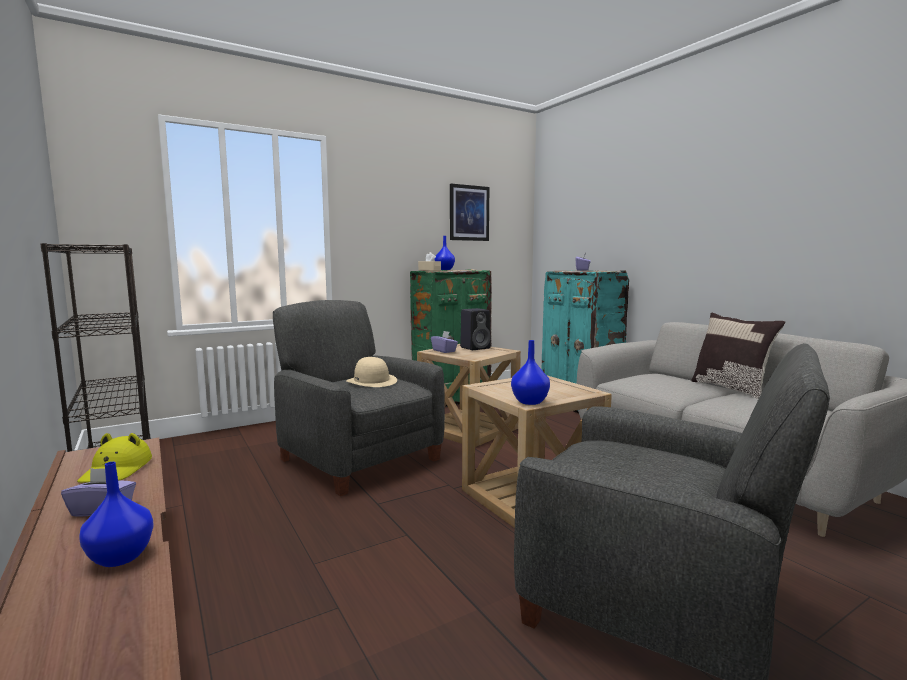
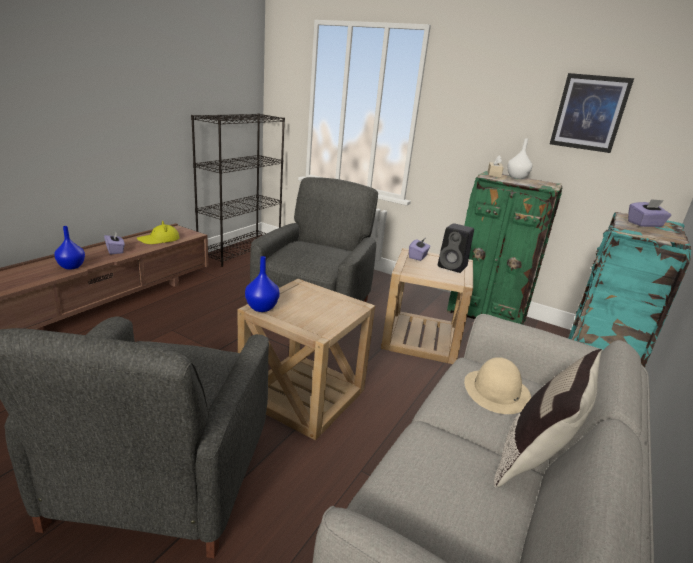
camera: 60 degrees right, 15 degrees up
beige hat [346,357,397,387] -> beige hat moved to [464,357,531,414]
blue vase [435,236,455,270] -> white vase [507,138,532,179]

